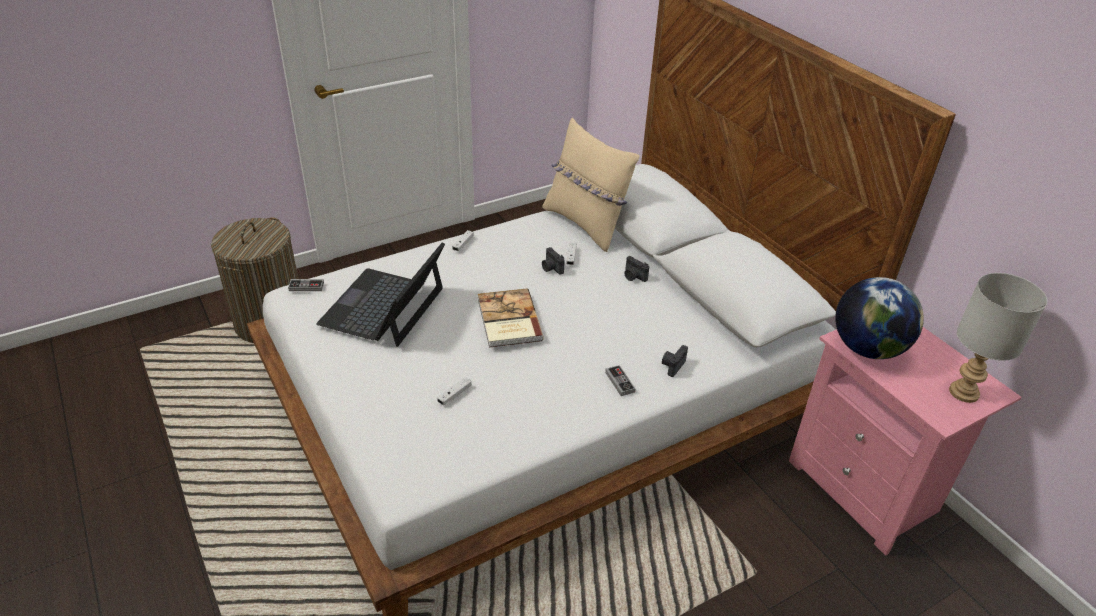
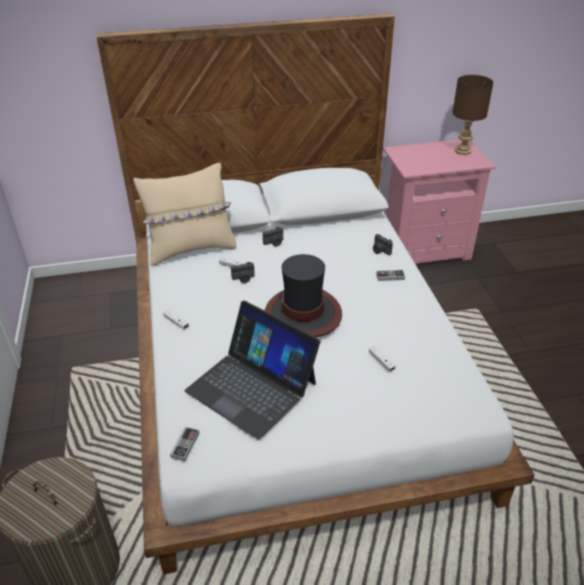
camera: 70 degrees left, 0 degrees up
book [478,289,544,347] -> hat [265,254,342,337]
globe [835,277,924,359] -> none
grey table lamp [949,273,1047,403] -> brown table lamp [452,75,494,155]

